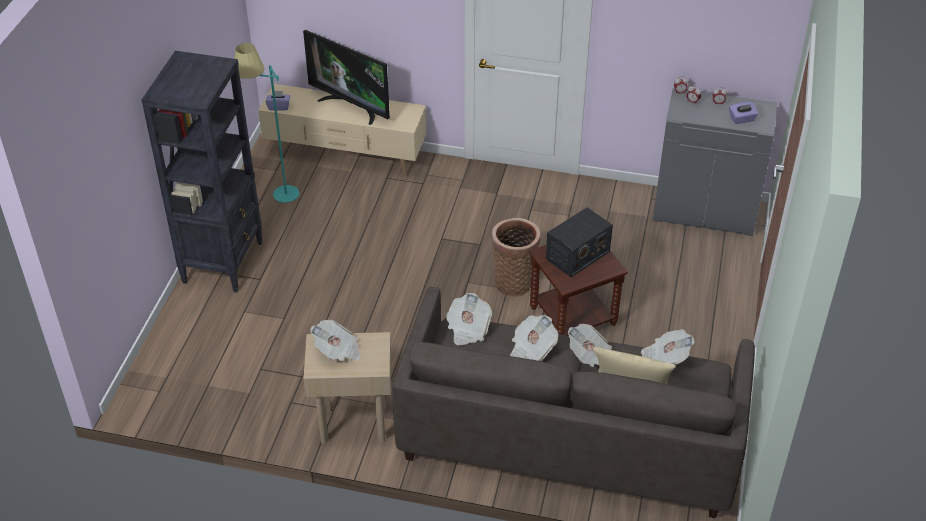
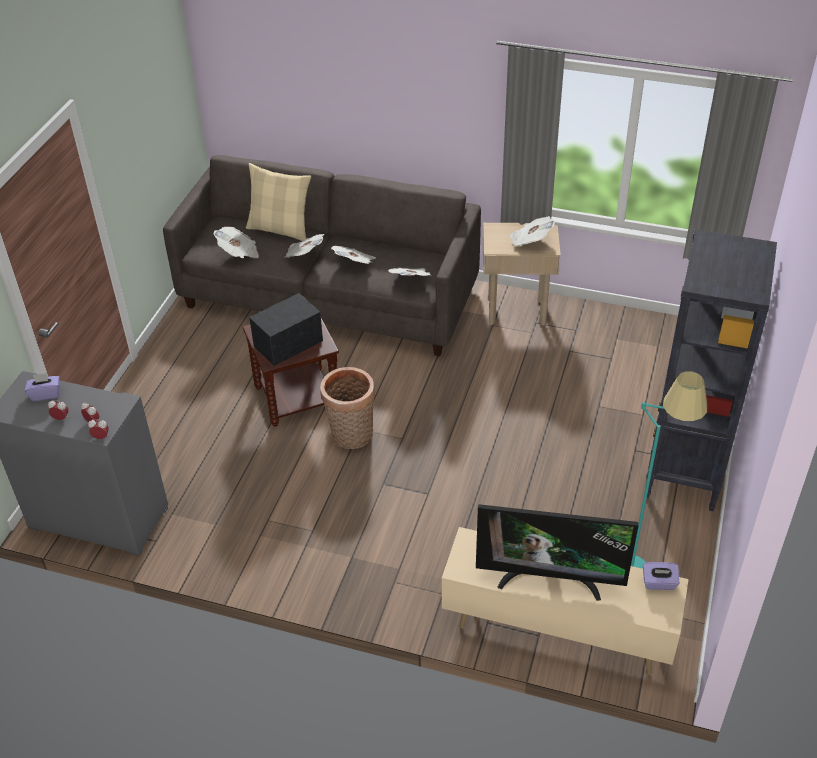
camera: 175 degrees left, 0 degrees up
television [303,30,390,125] -> television turned 150 degrees clockwise [476,504,638,601]

